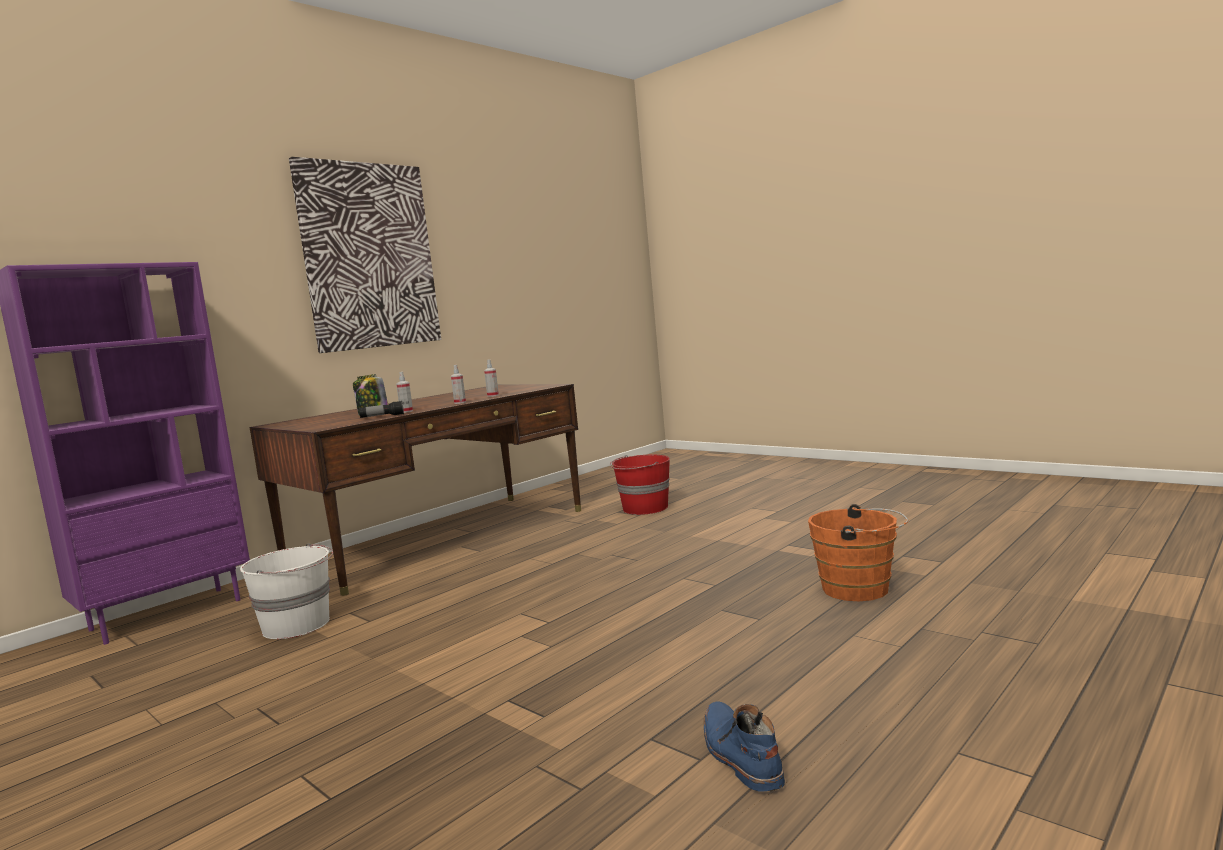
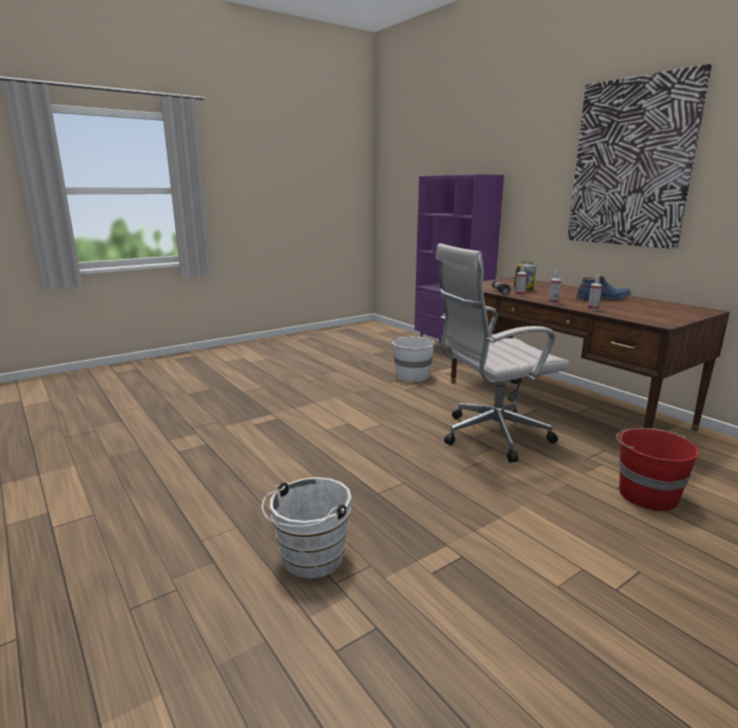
camera: 100 degrees right, 10 degrees up
blue boot [704,702,785,792] -> blue boot moved to [576,276,631,300]
orange bucket [808,504,908,601] -> white bucket [262,477,351,578]
none -> white office chair [435,243,570,463]

